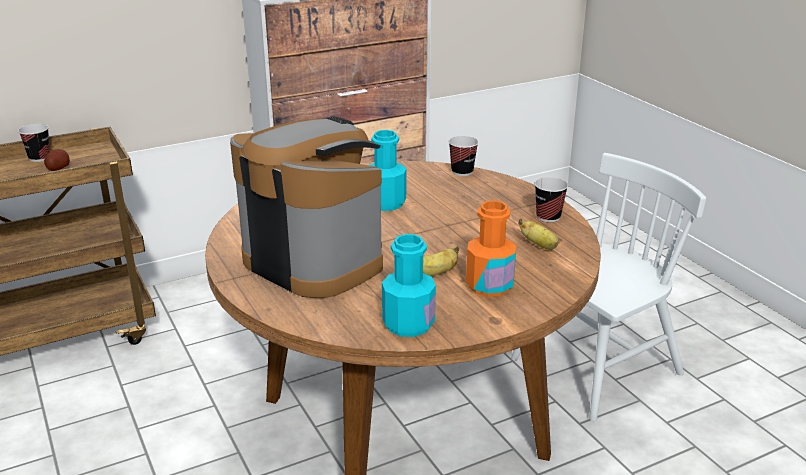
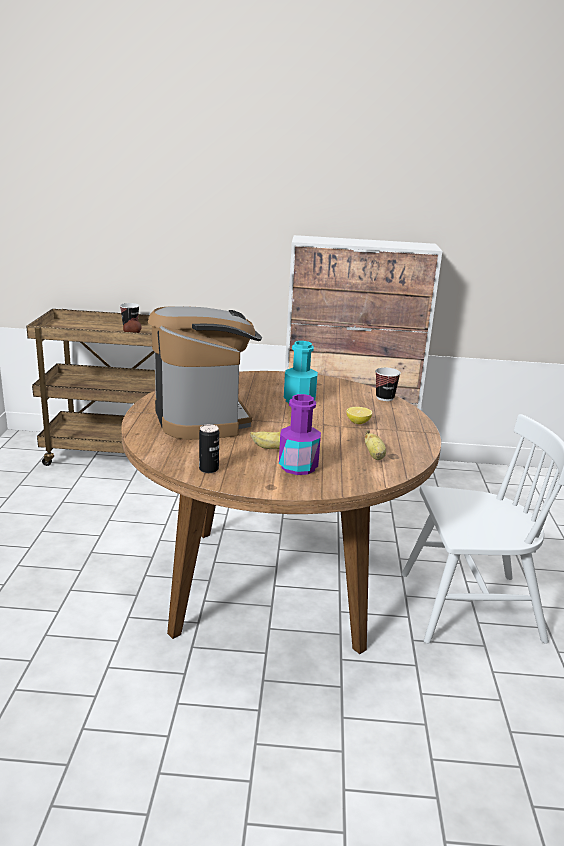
camera: 30 degrees right, 5 degrees down
turquoise bottle [382,234,436,337] -> can [199,424,219,473]
orange bottle [466,201,516,297] -> purple bottle [279,394,321,475]
cup [535,177,568,222] -> none
none -> lemon [346,407,372,424]

